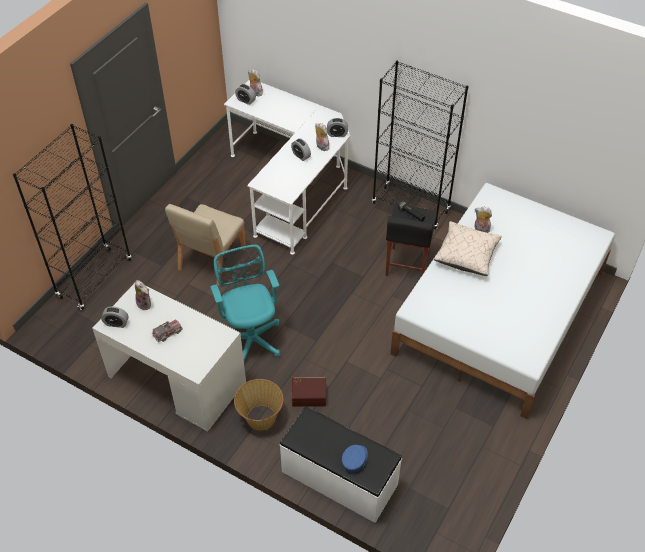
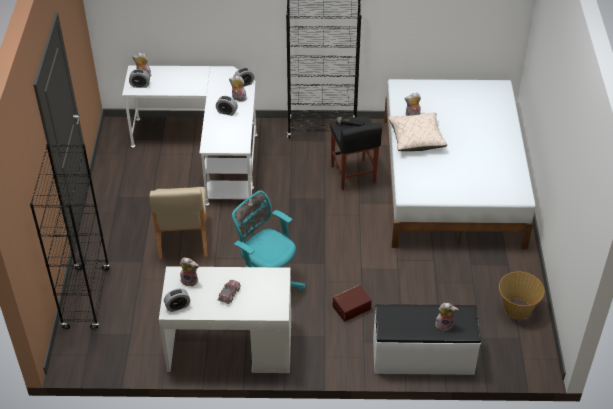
camera: 30 degrees left, 5 degrees down
basket [234,379,283,430] -> basket moved to [499,272,545,319]
blue cap [342,445,368,473] -> plush toy [435,303,459,331]

